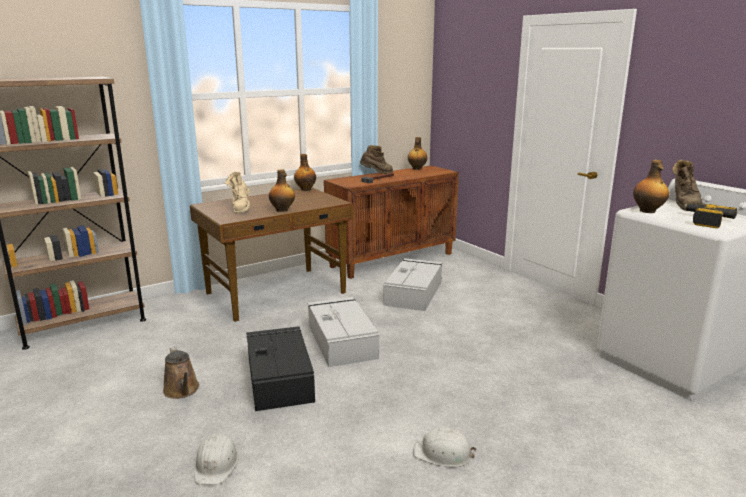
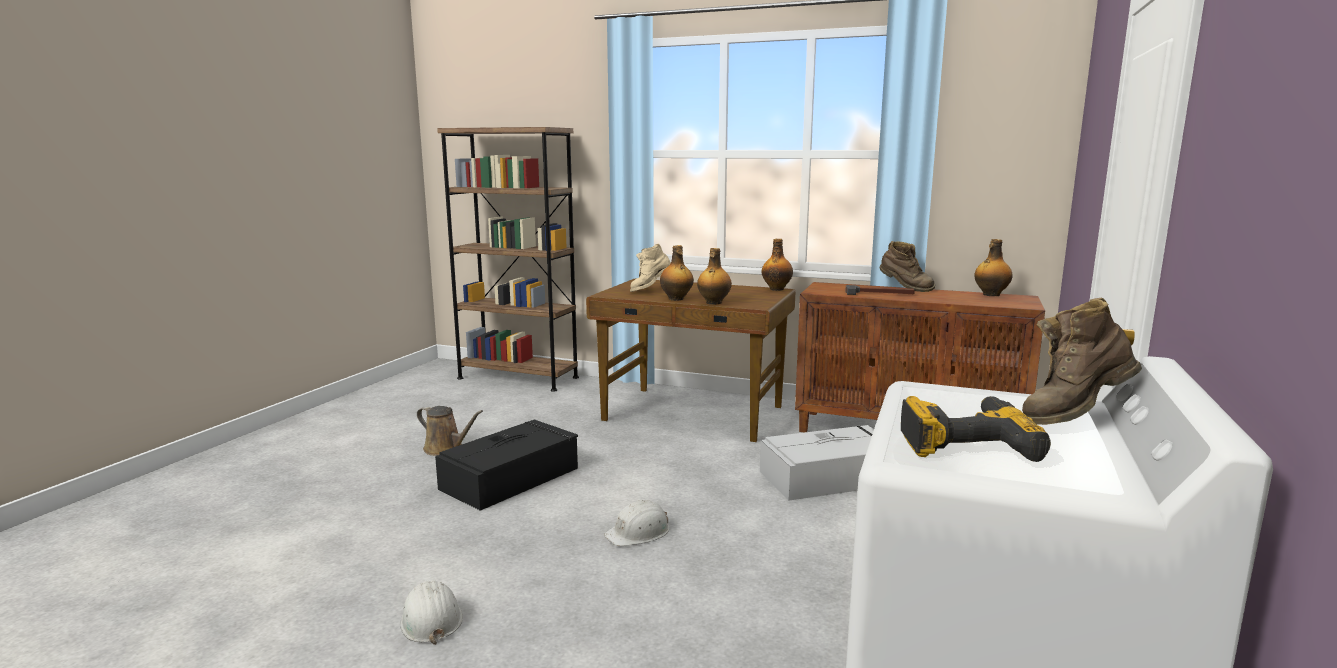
camera: 55 degrees right, 5 degrees down
brown watering can [163,347,200,399] -> brown watering can turned 90 degrees counterclockwise [417,406,483,456]
white hard hat [194,433,239,485] -> white hard hat moved to [604,500,669,546]
grey storage box [308,297,379,367] -> none
bottle [633,160,669,213] -> bottle moved to [697,248,732,305]

